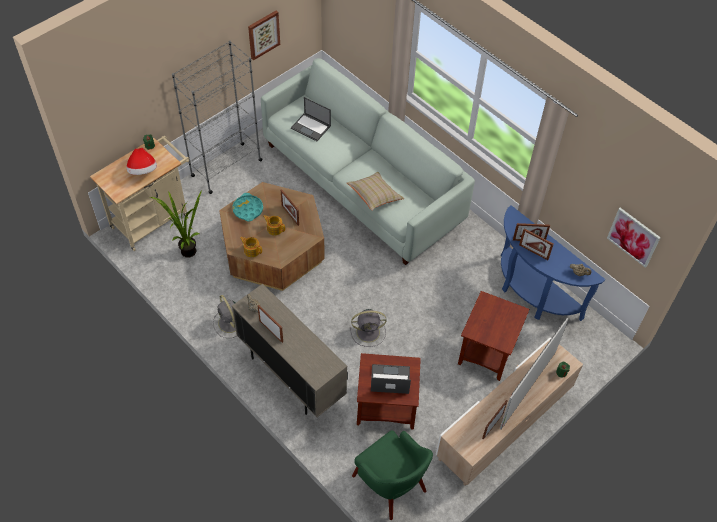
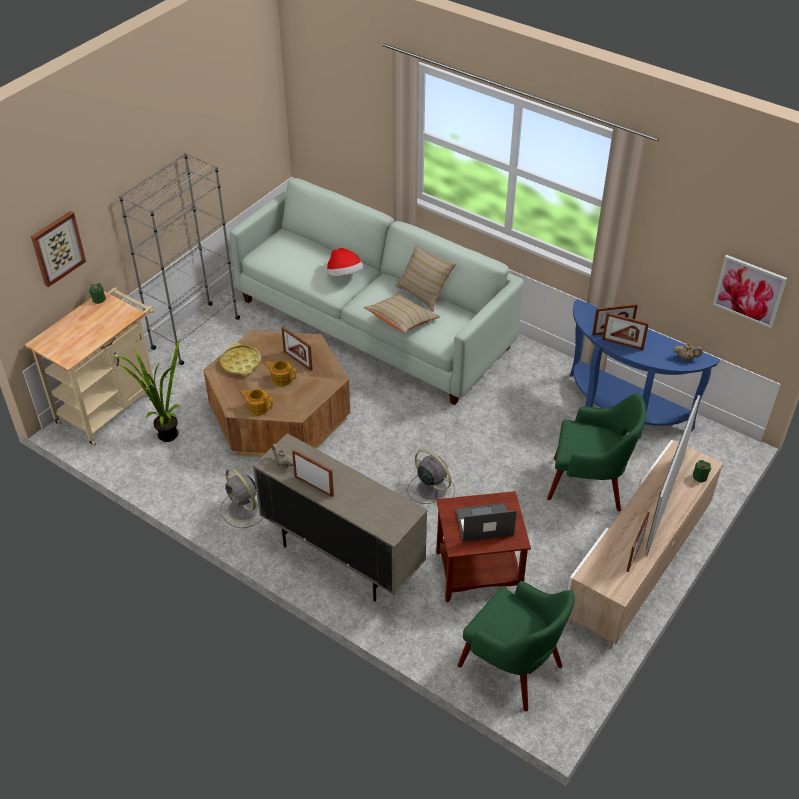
camera: 10 degrees left, 10 degrees down
hat [127,148,157,175] -> hat moved to [327,248,364,276]
turquoise tray [232,193,263,221] -> yellow tray [220,343,261,375]
picture [248,11,280,60] -> picture moved to [31,211,86,287]
laptop [291,97,331,141] -> none
grey fan [350,309,386,347] -> grey fan turned 120 degrees counterclockwise [407,450,455,504]
brown side table [458,291,530,381] -> green armchair [547,393,647,511]
none -> beige pillow [395,245,456,312]

